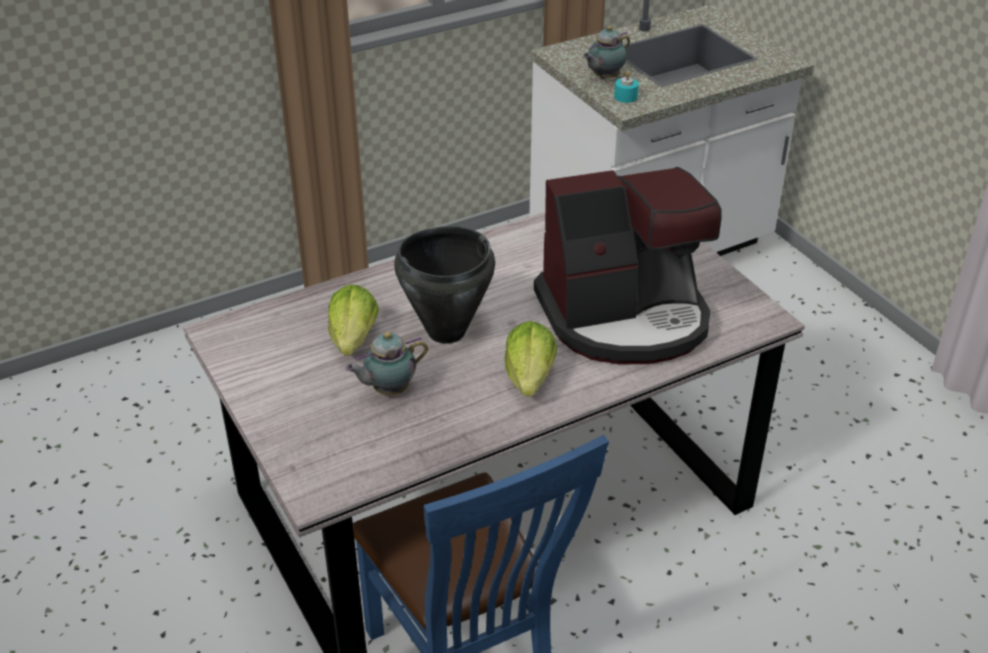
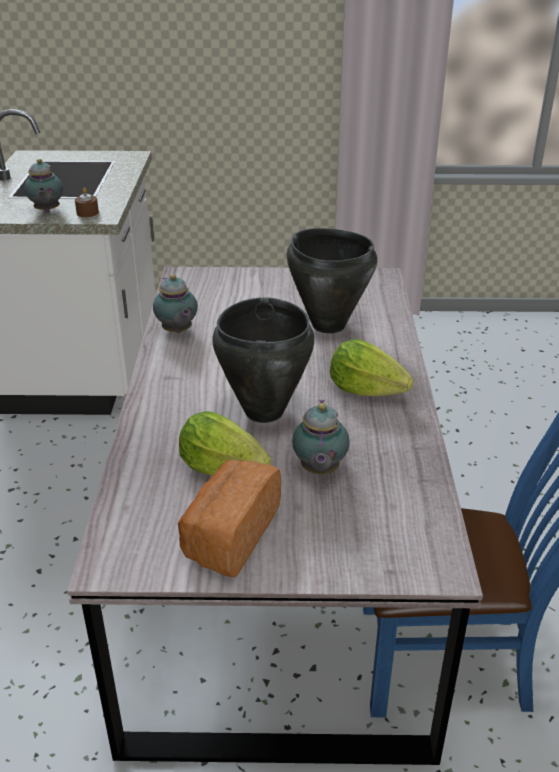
camera: 60 degrees left, 5 degrees down
coffee machine [534,167,722,364] -> black cooking pot [287,228,377,333]
turquoise candle [614,71,639,103] -> brown candle [75,188,99,217]
none -> teapot [153,274,198,333]
none -> bread [178,460,281,578]

